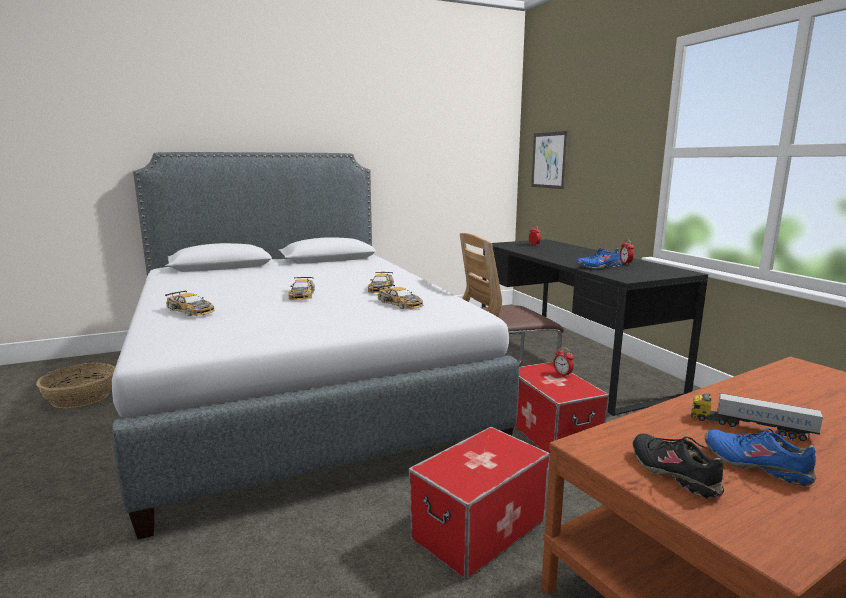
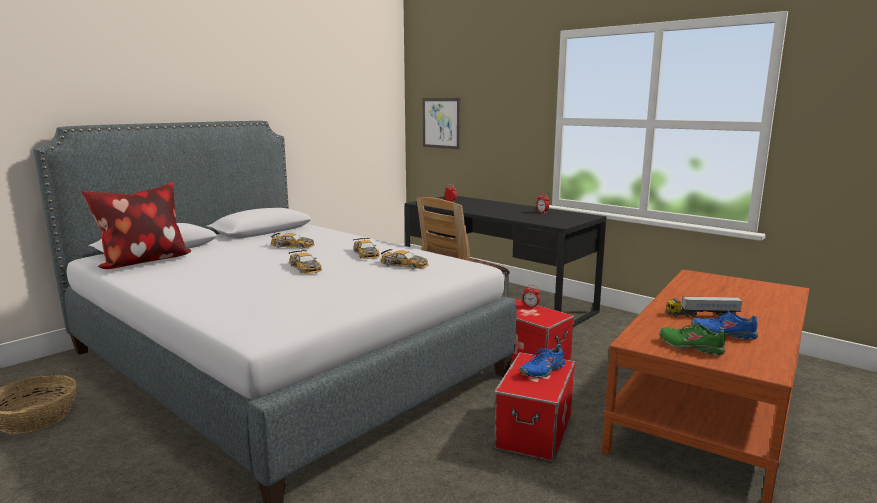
camera: 25 degrees left, 0 degrees up
toy car [165,291,215,316] -> toy car moved to [271,233,315,249]
blue shoe [577,248,622,269] -> blue shoe moved to [519,344,566,378]
black shoe [633,434,724,499] -> green shoe [659,322,726,356]
none -> pillow [81,182,191,269]

